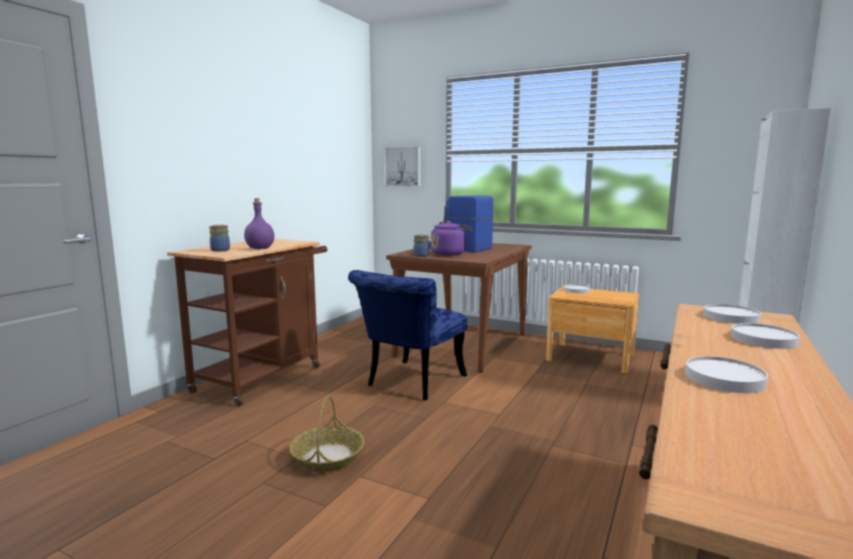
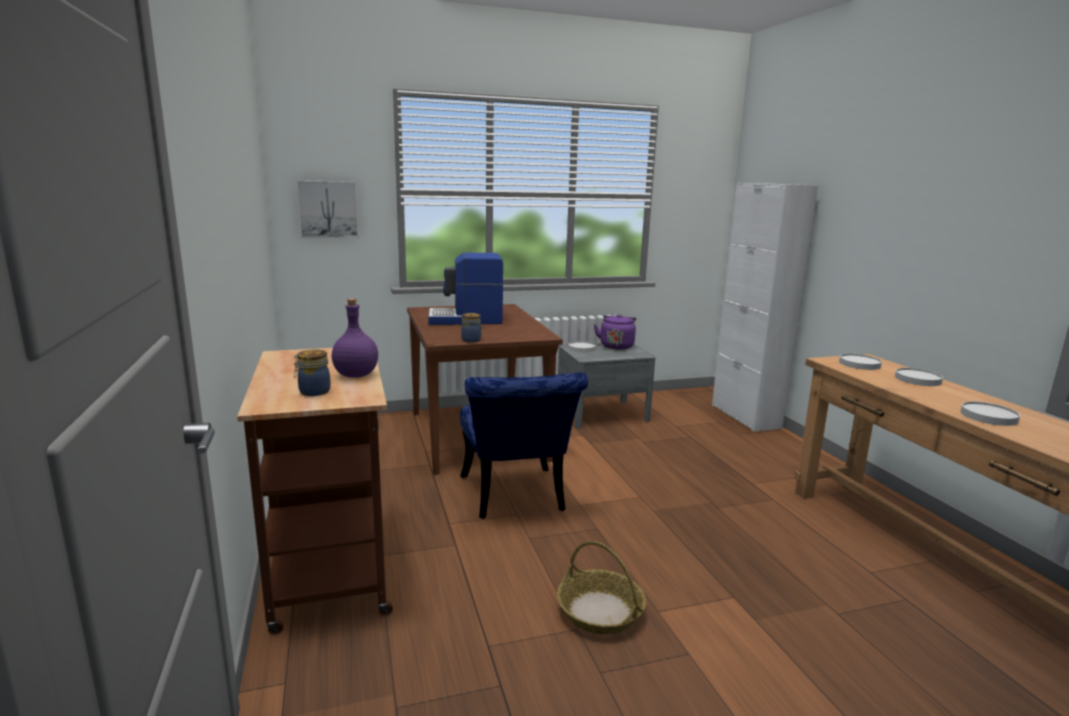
camera: 45 degrees left, 5 degrees up
purple kettle [431,221,472,256] -> purple kettle moved to [594,314,636,350]
brown nightstand [546,286,639,374] -> grey nightstand [558,343,655,428]

